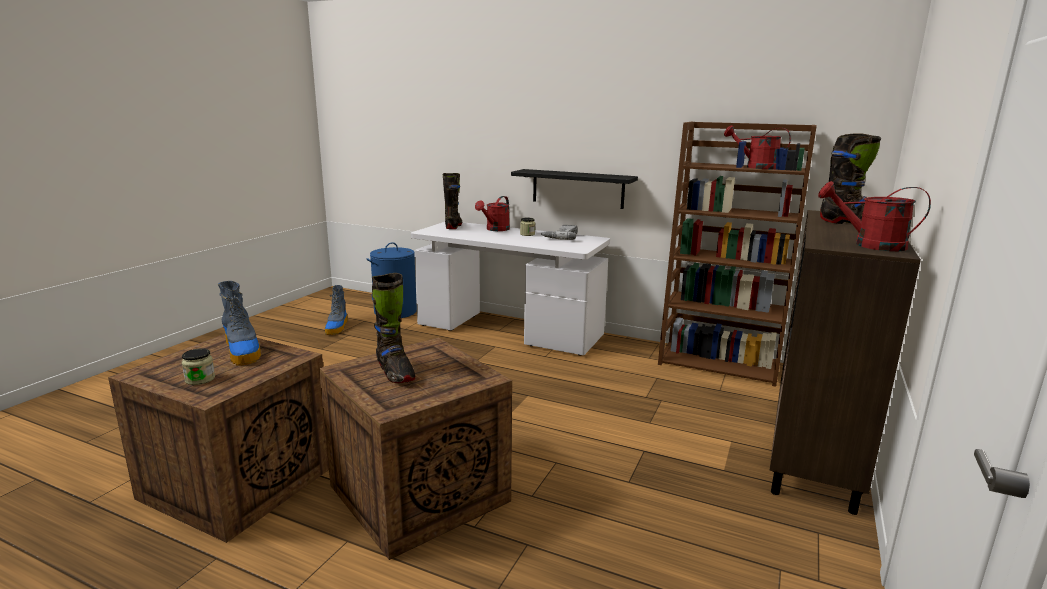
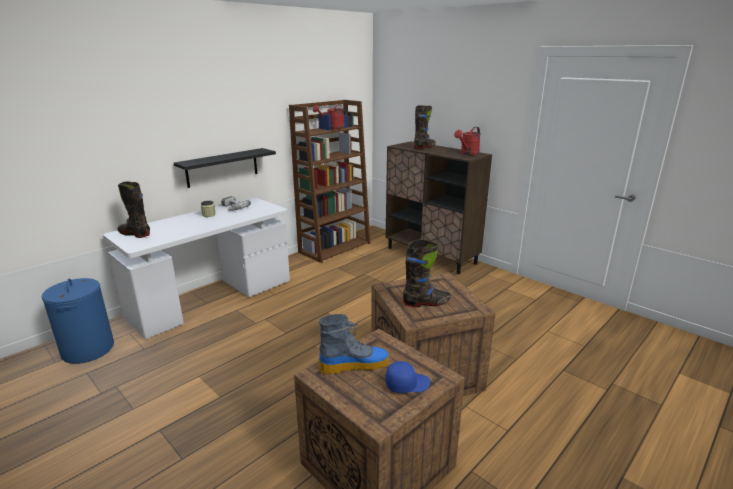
camera: 70 degrees left, 5 degrees up
jar [182,348,215,385] -> blue cap [385,361,430,393]
boot [325,285,348,335] -> none
red watering can [475,196,510,231] -> none

